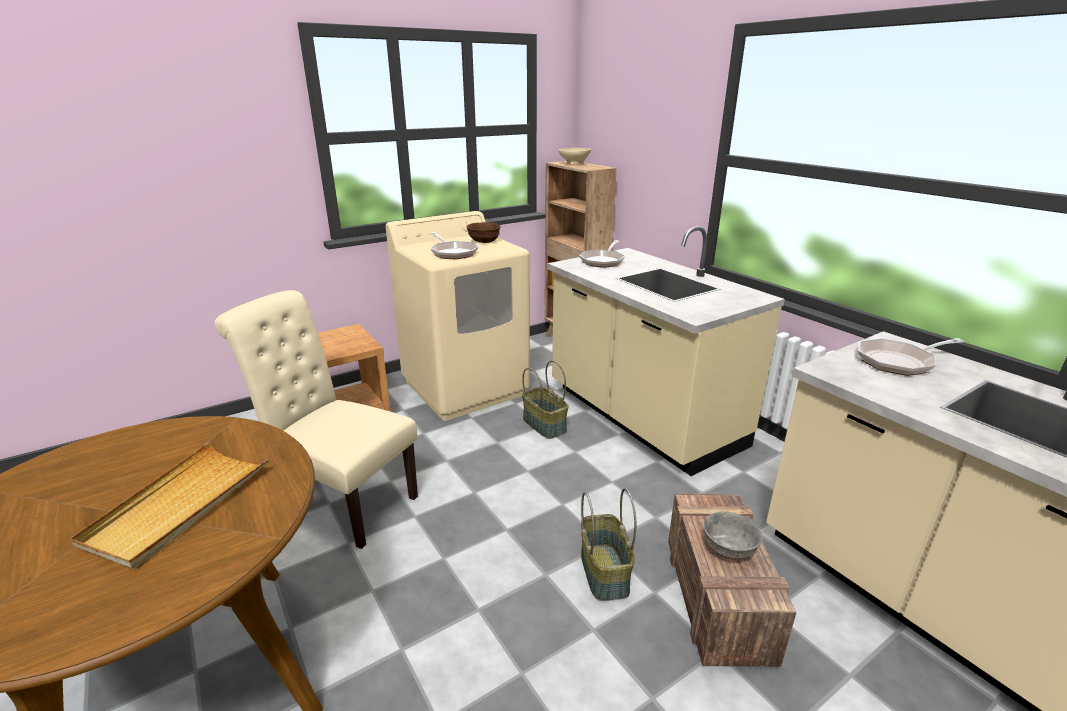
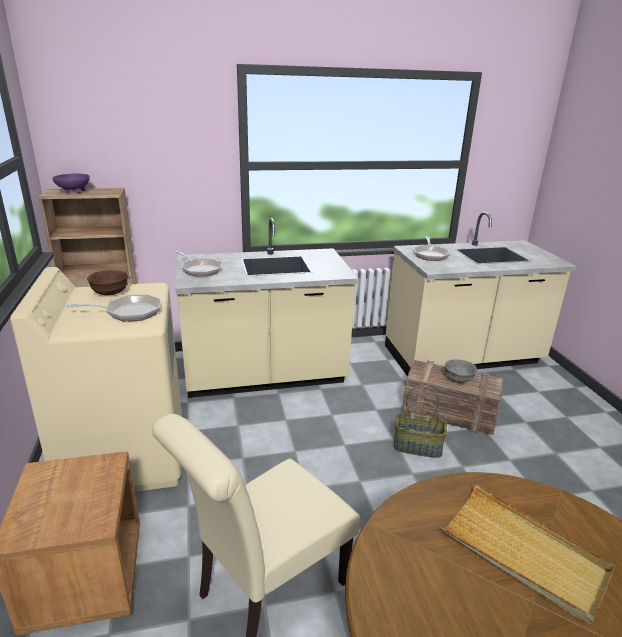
camera: 70 degrees left, 0 degrees up
basket [522,361,569,439] -> none
beige bowl [559,148,591,165] -> purple bowl [52,174,90,193]

